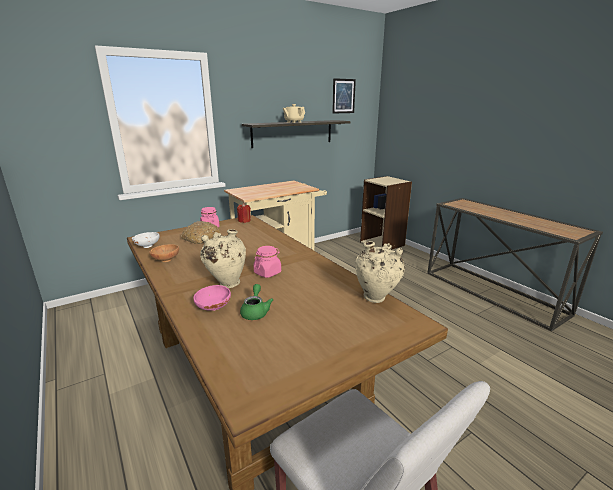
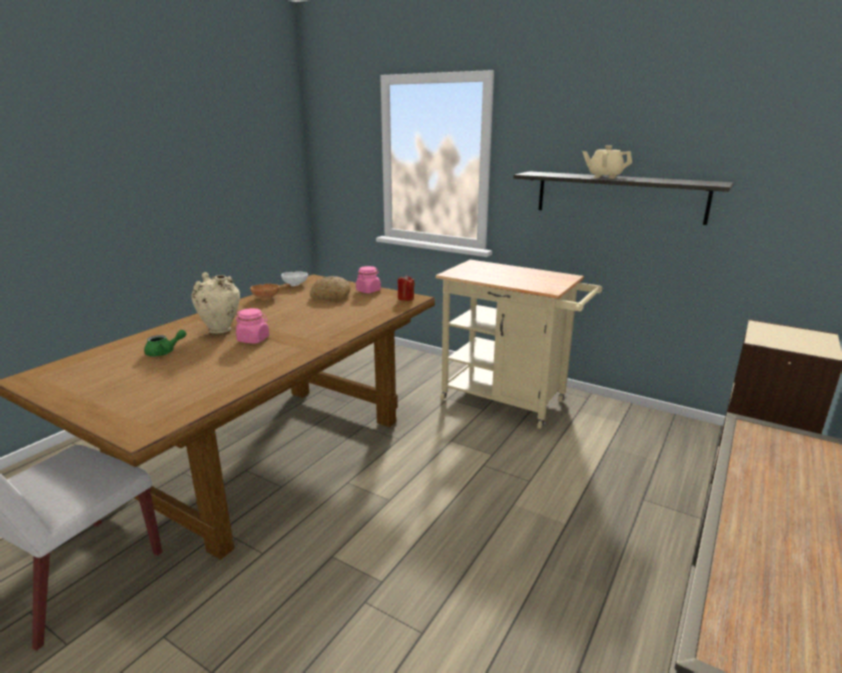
camera: 65 degrees right, 0 degrees up
pink bowl [193,285,231,311] -> none
picture [332,78,356,114] -> none
beige vase [355,241,405,303] -> none

